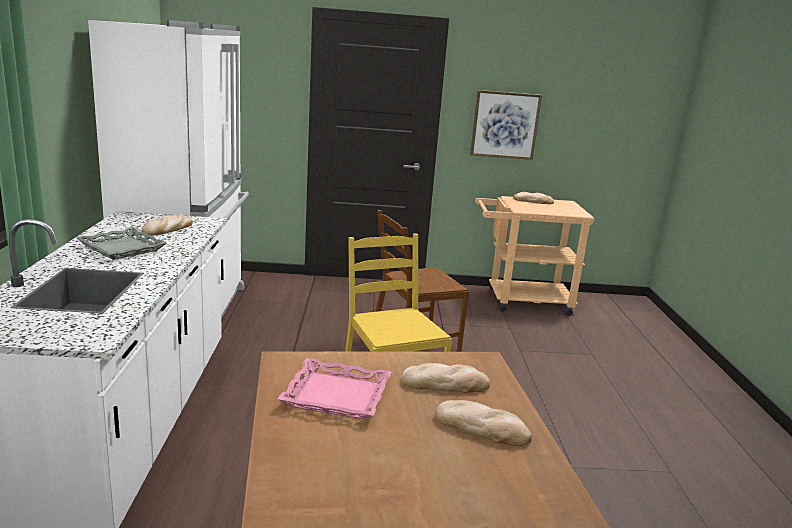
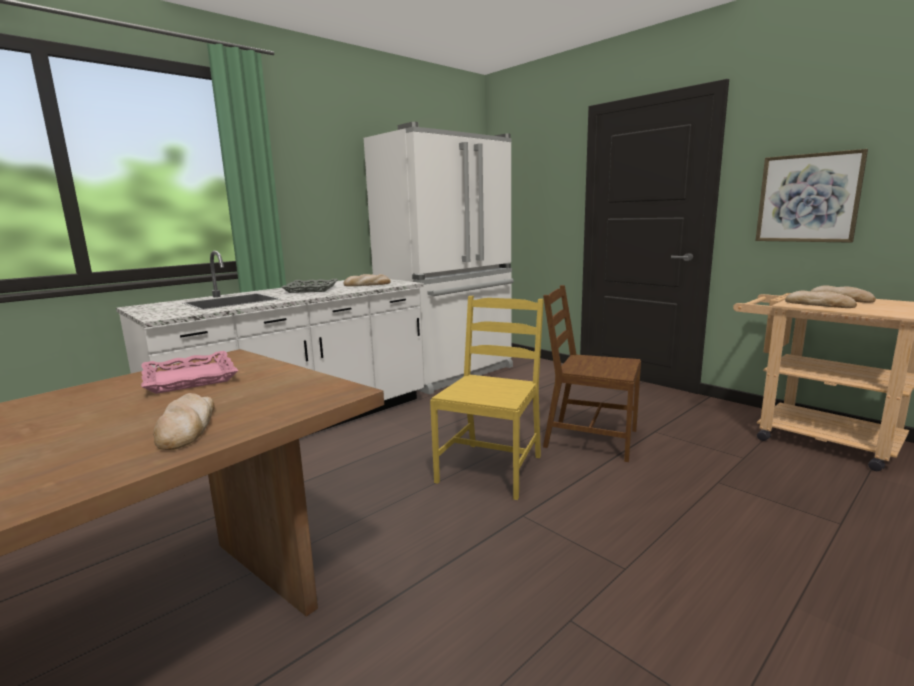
camera: 50 degrees right, 5 degrees down
bread [402,363,490,393] -> bread moved to [785,291,857,308]

